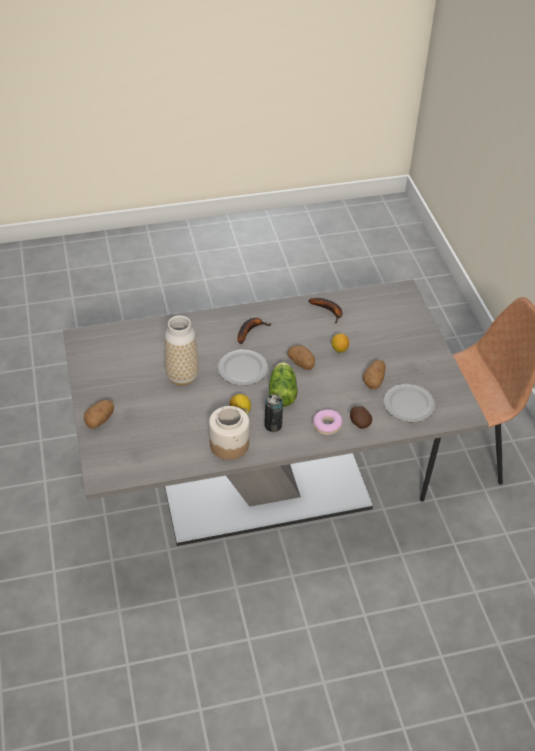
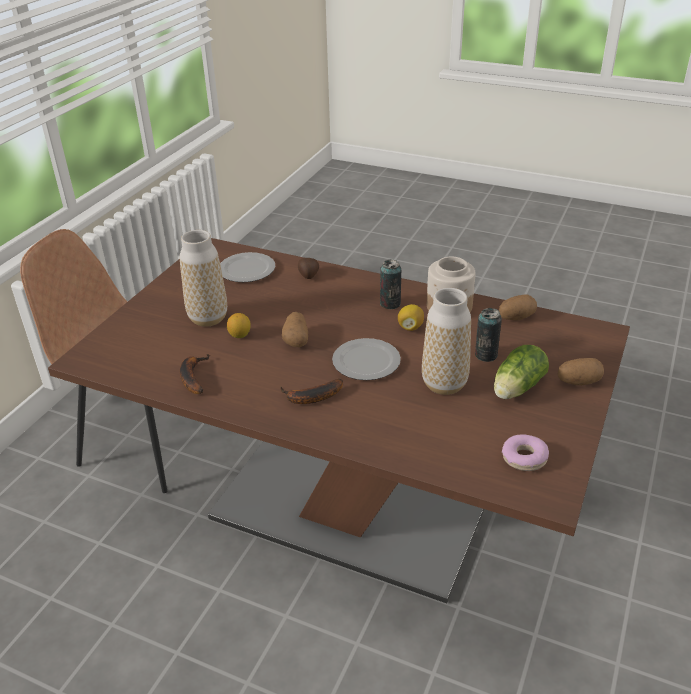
camera: 140 degrees left, 10 degrees down
grey dining table [63,279,489,546] -> brown dining table [48,238,630,604]
lettuce [269,362,298,407] -> lettuce moved to [494,345,549,399]
donut [313,409,342,435] -> donut moved to [502,434,549,471]
potato [363,360,386,389] -> potato moved to [499,294,537,321]
none -> vase [180,230,227,327]
none -> can [475,308,502,362]

